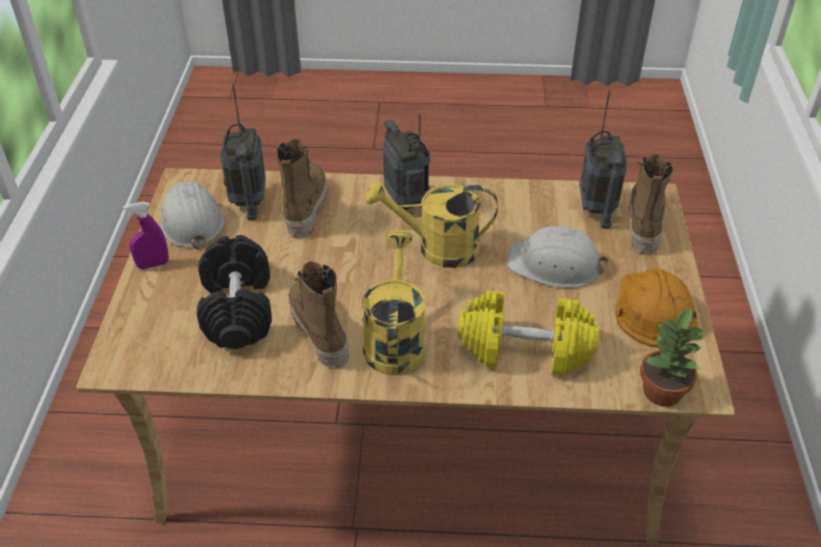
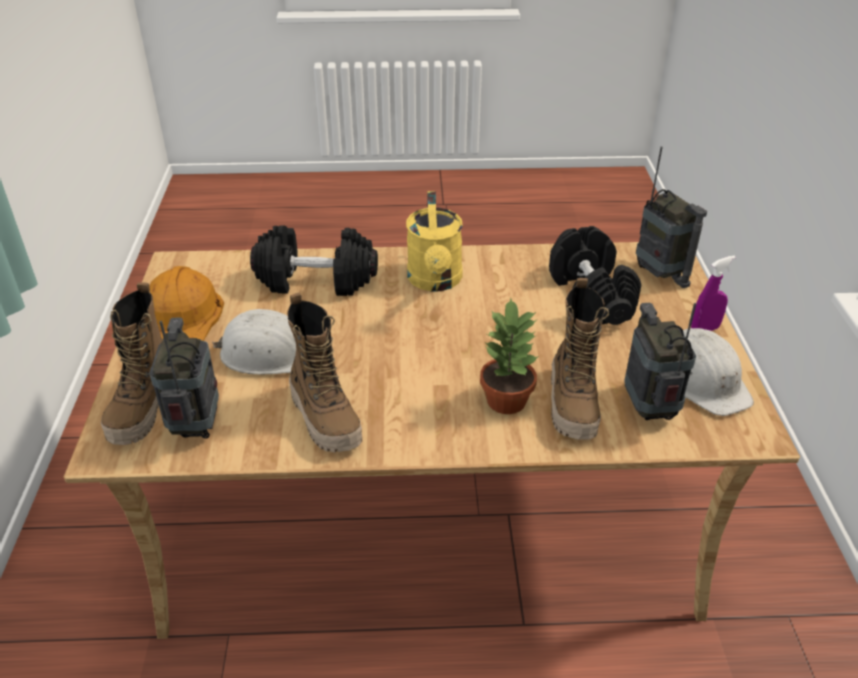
camera: 175 degrees right, 5 degrees down
boot [288,261,349,369] -> boot moved to [287,293,362,452]
yellow watering can [365,180,498,268] -> none
radio [383,113,430,210] -> radio moved to [636,146,707,288]
yellow dumbbell [458,291,599,375] -> black dumbbell [250,225,378,296]
potted plant [640,308,706,407] -> potted plant moved to [480,299,539,414]

